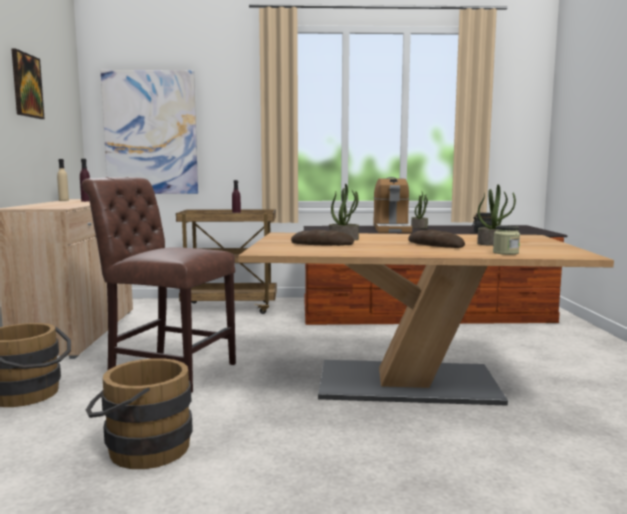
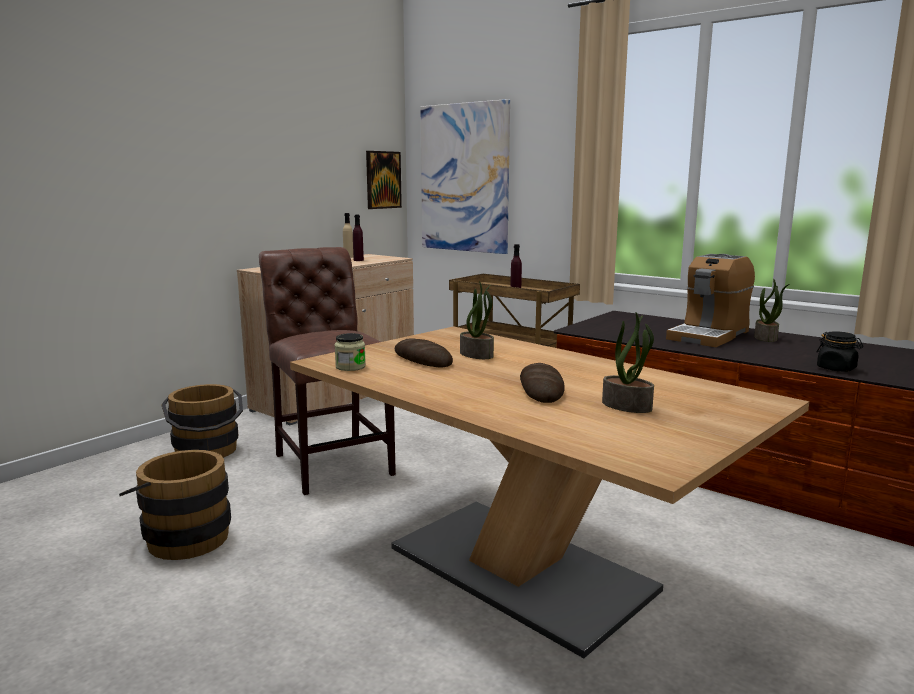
camera: 40 degrees right, 5 degrees up
picture [11,48,45,119] -> picture moved to [366,151,402,209]
jar [493,226,520,255] -> jar moved to [335,333,366,371]

